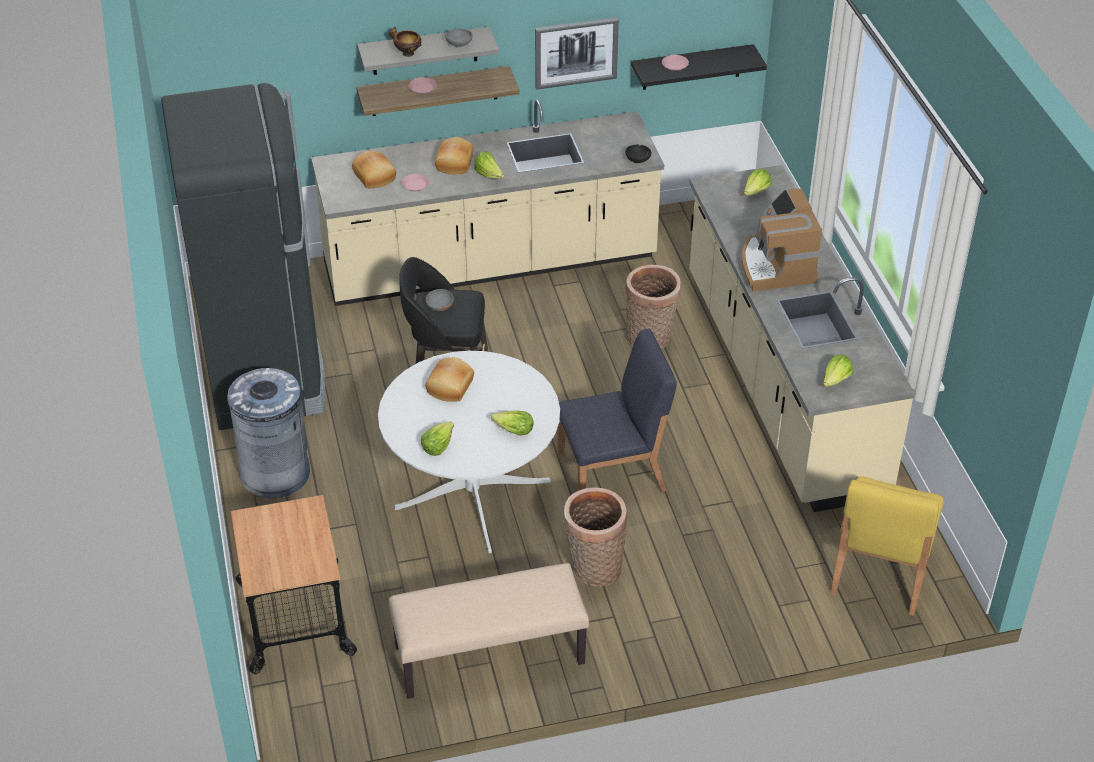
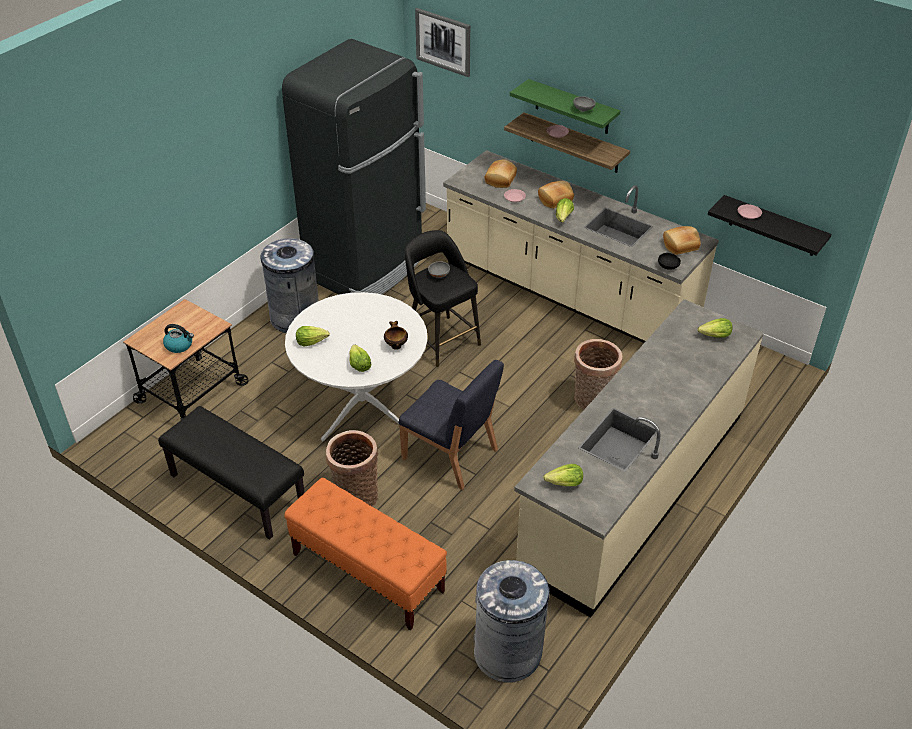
camera: 50 degrees right, 0 degrees up
grey shelf [357,27,499,75] -> green shelf [510,79,620,134]
beige bench [388,563,589,699] -> black bench [158,406,305,540]
bowl [389,27,422,57] -> bowl moved to [384,321,408,350]
bread [425,357,474,402] -> bread moved to [663,226,701,255]
picture [535,17,619,90] -> picture moved to [415,8,470,77]
coffee machine [742,188,822,292] -> none
yellow chair [830,477,944,616] -> grey trash can [474,560,550,682]
none -> kettle [163,324,194,353]
none -> orange bench [284,478,447,630]

